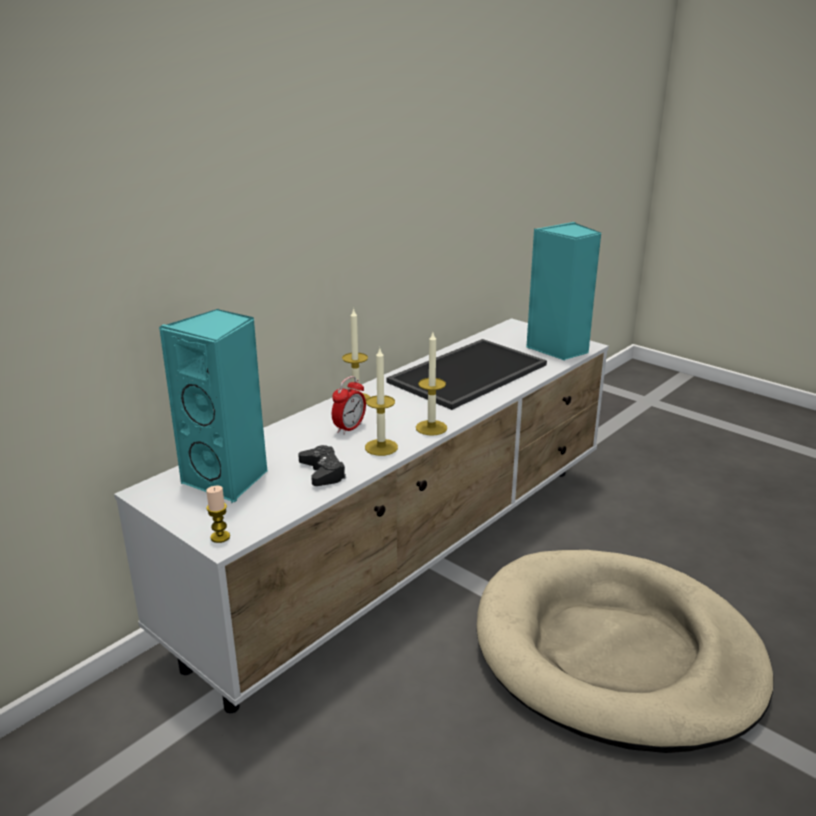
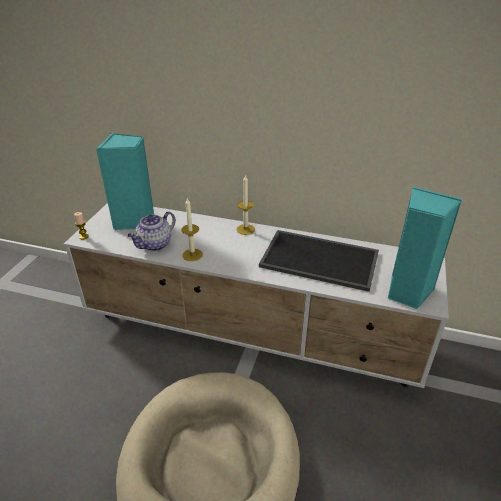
camera: 65 degrees right, 10 degrees up
black game controller [298,445,346,486] -> teapot [127,212,176,251]
alarm clock [332,376,366,435] -> none
candle [416,332,447,436] -> none

